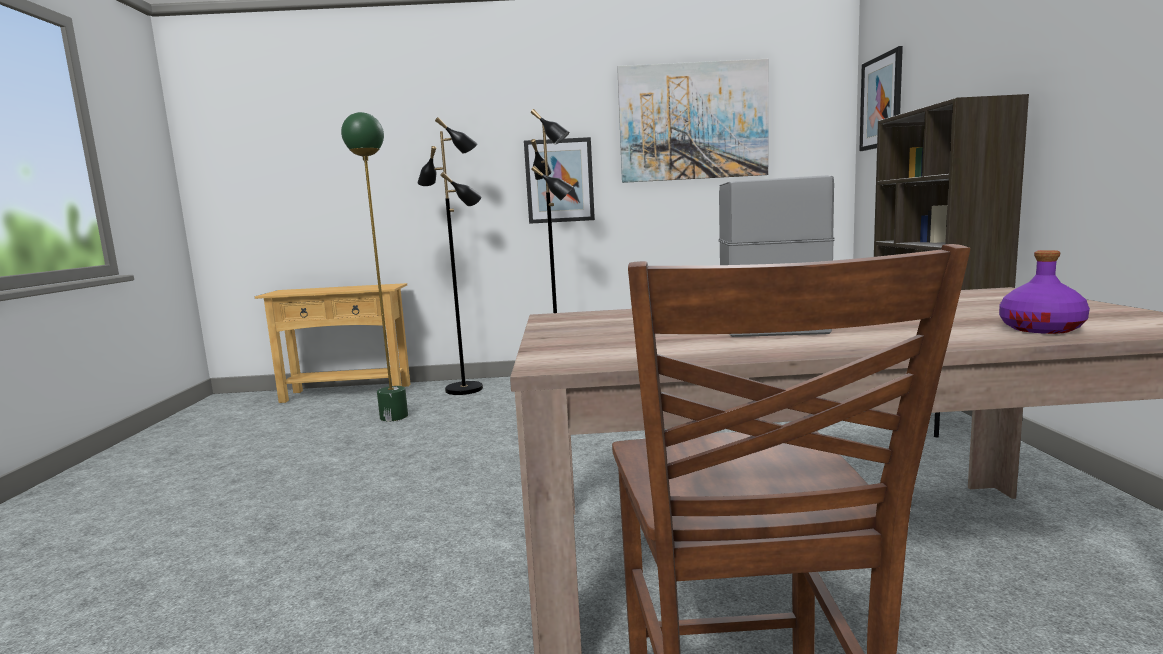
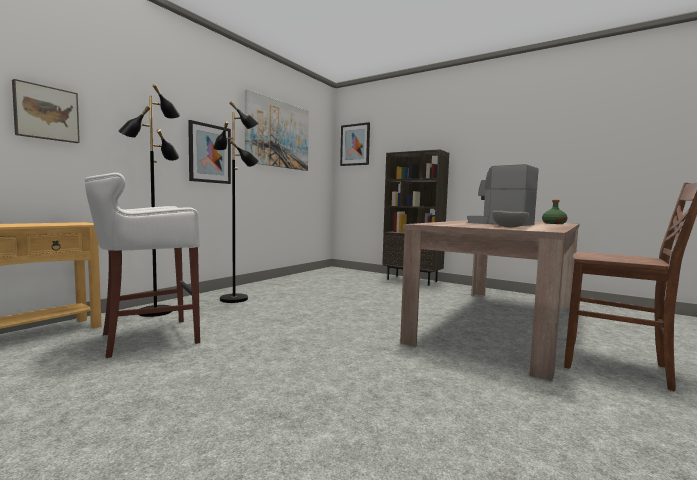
camera: 55 degrees left, 5 degrees down
green floor lamp [341,112,408,422] -> white stool [85,173,200,358]
purple bottle [999,250,1090,334] -> green bottle [542,200,568,224]
none -> picture [12,79,80,143]
none -> grey bowl [492,211,529,228]

